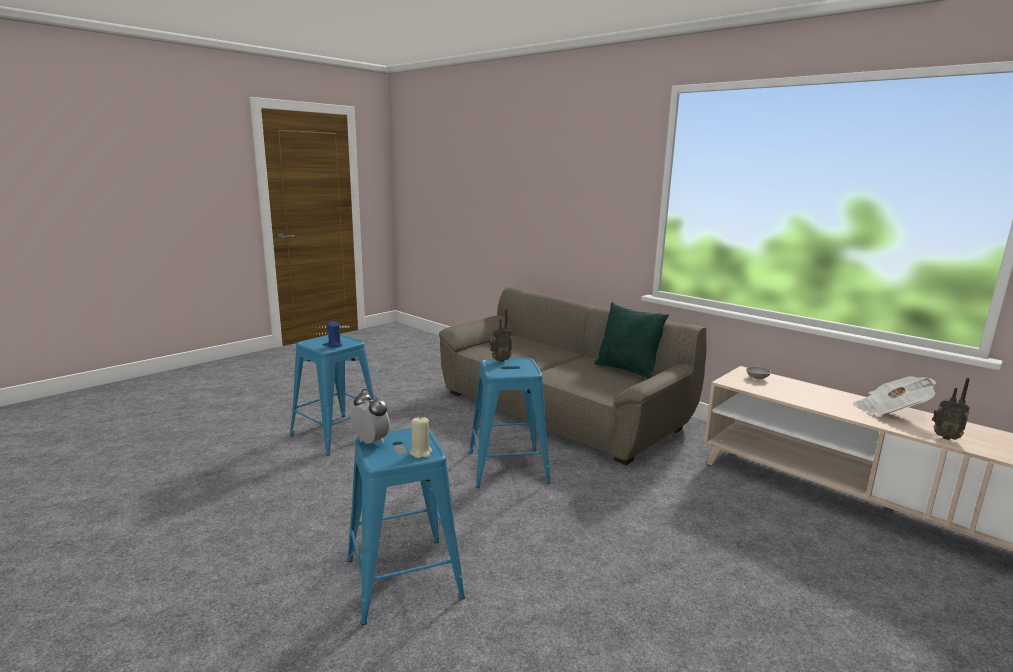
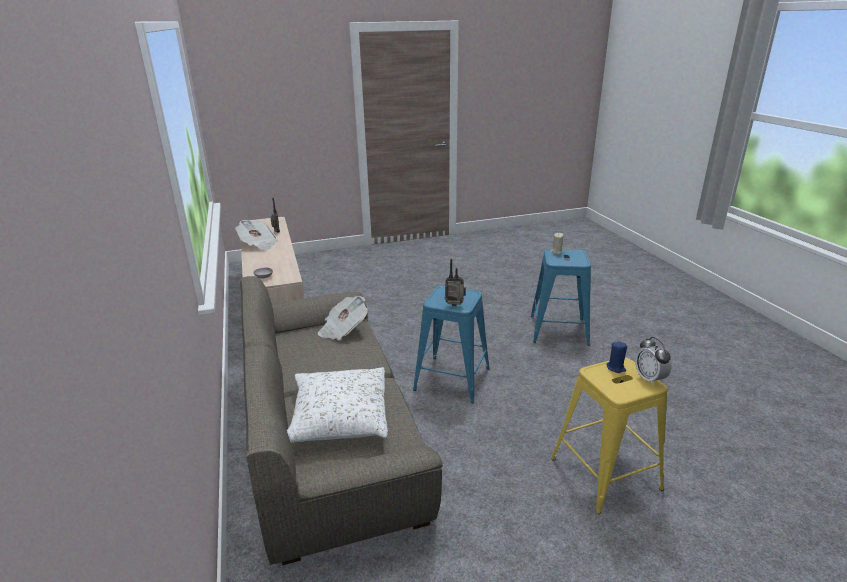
camera: 150 degrees left, 10 degrees up
blue stool [290,334,375,456] -> yellow stool [551,357,668,514]
alarm clock [351,389,390,444] -> alarm clock moved to [635,337,672,386]
green pillow [594,302,669,379] -> none
none -> white pillow [287,367,388,443]
none -> newspaper [318,296,368,340]

